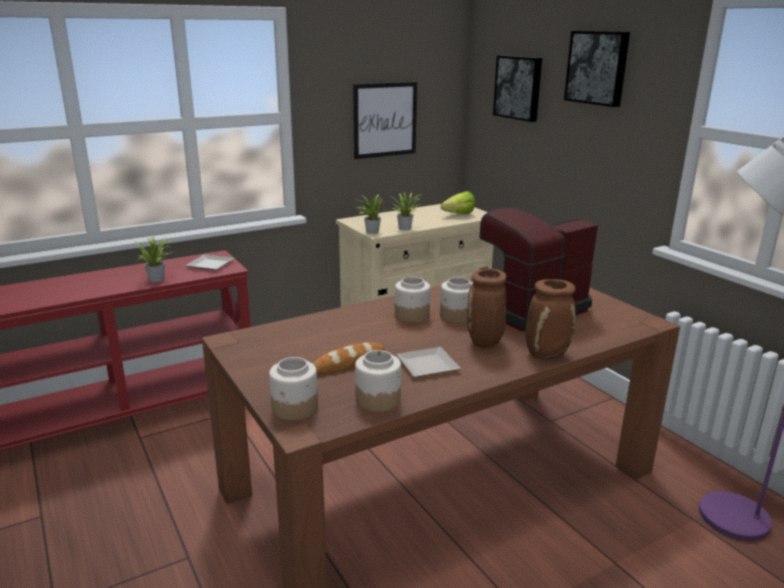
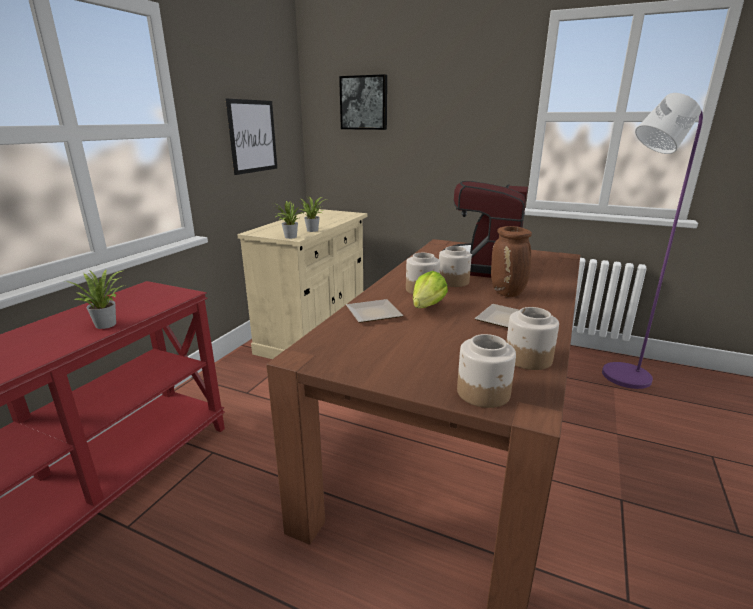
camera: 35 degrees left, 0 degrees up
plate [185,254,235,270] -> plate moved to [346,299,404,323]
bread [313,342,385,374] -> none
lettuce [441,191,475,214] -> lettuce moved to [413,271,448,308]
brown vase [526,279,576,360] -> none
picture [564,31,630,107] -> none

